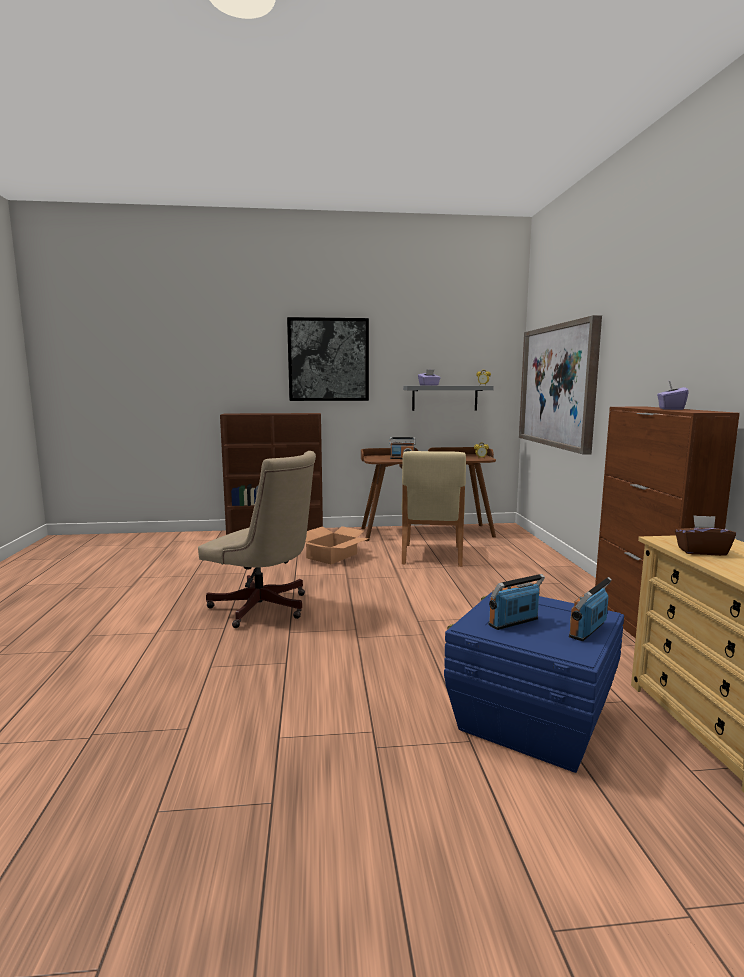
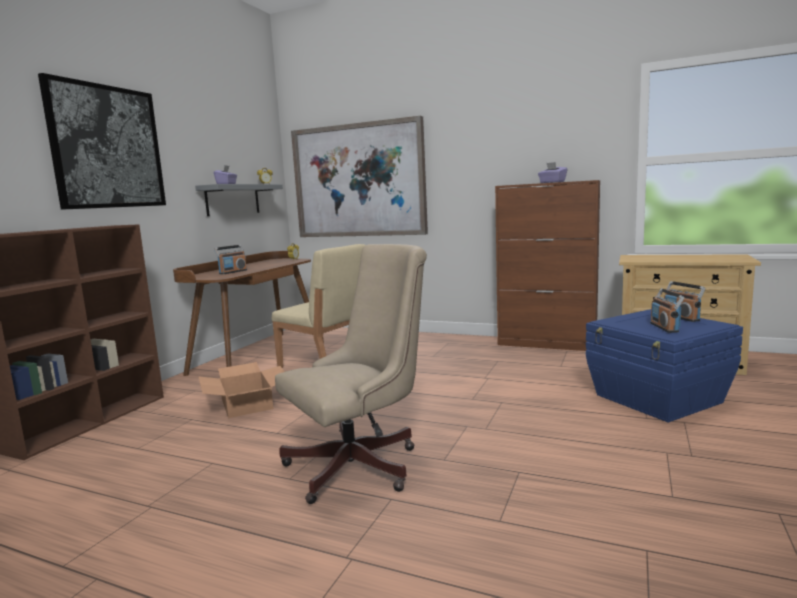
camera: 60 degrees left, 0 degrees up
brown tissue box [675,515,736,556] -> none

